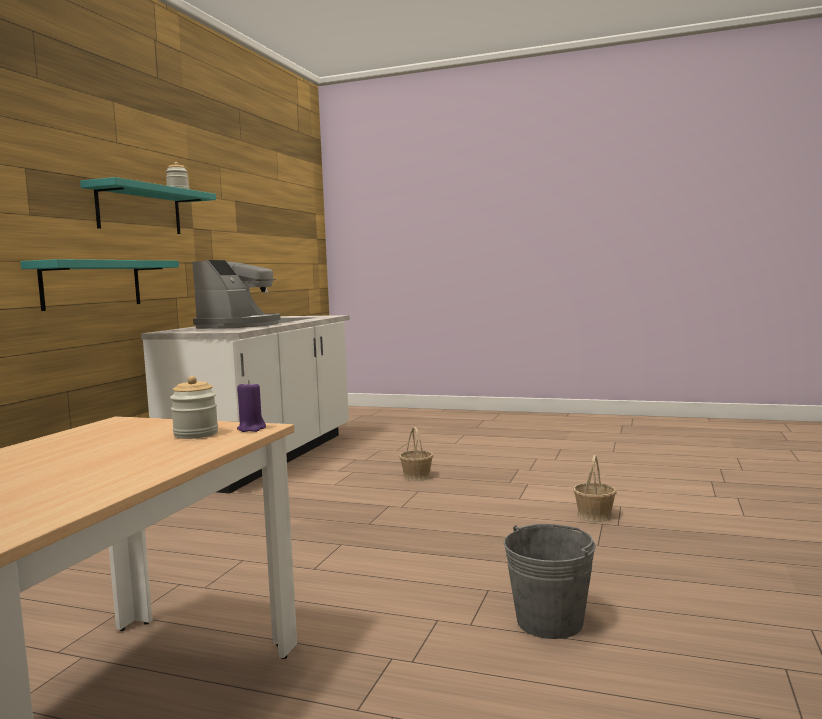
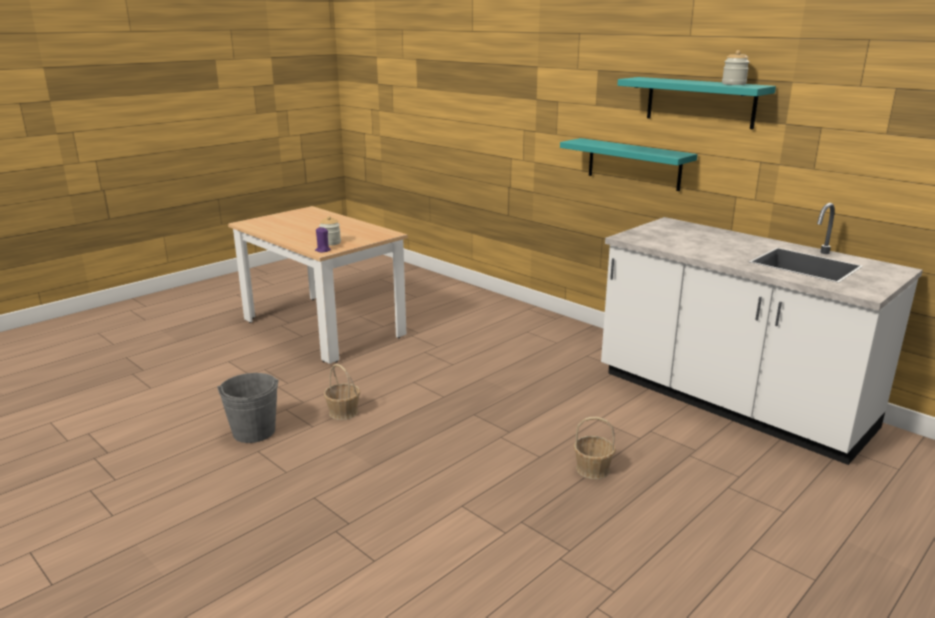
camera: 115 degrees right, 15 degrees up
coffee machine [192,260,281,329] -> none
basket [573,455,617,522] -> basket moved to [324,364,360,420]

